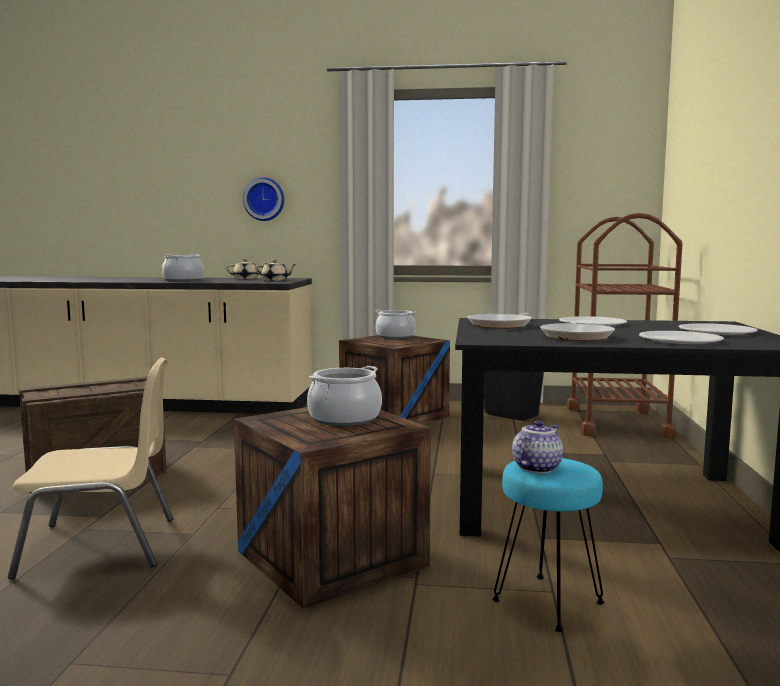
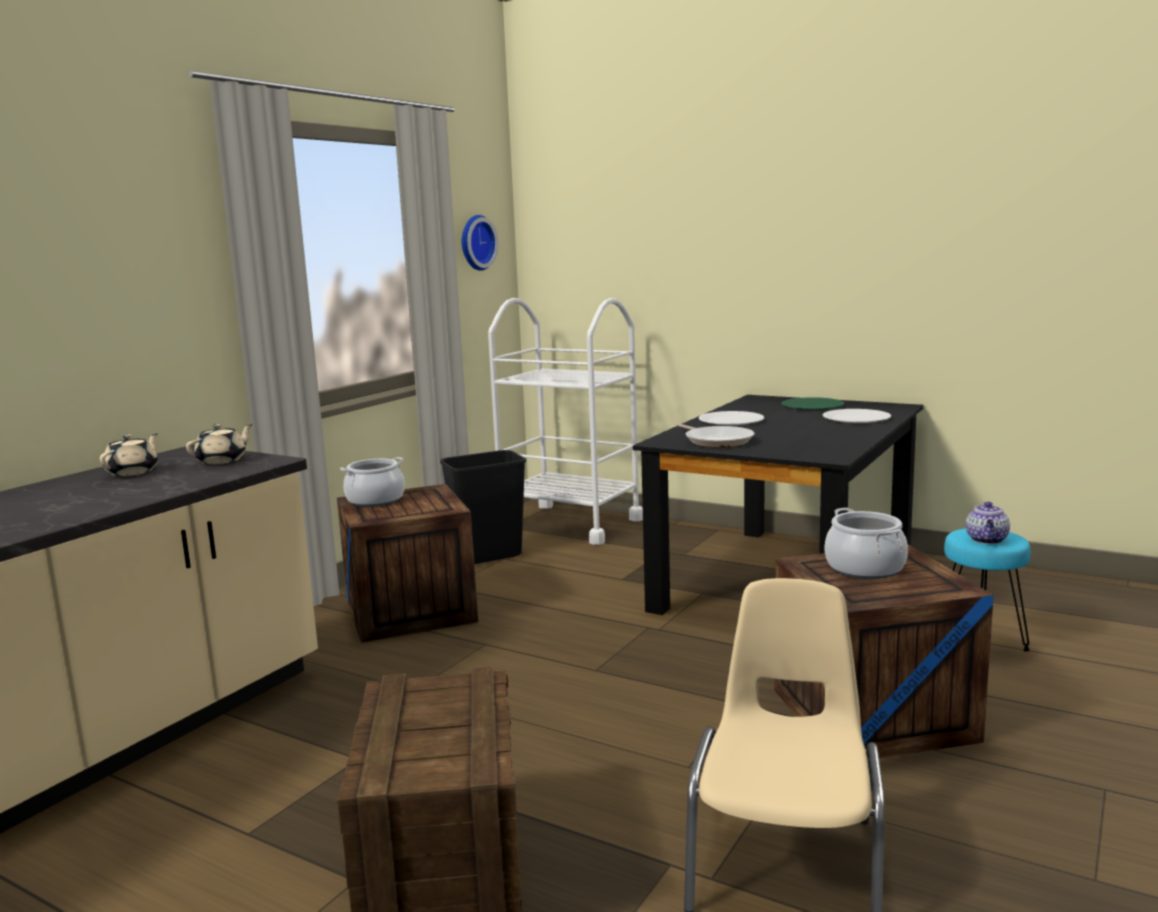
camera: 65 degrees left, 5 degrees up
cooking pot [162,254,204,282] -> none
wall clock [243,177,284,221] -> wall clock moved to [462,215,498,271]
teapot [512,420,563,473] -> teapot turned 135 degrees counterclockwise [966,502,1010,544]
frying pan [540,321,615,341] -> none
brown cart [567,213,682,439] -> white cart [488,298,643,545]
white plate [678,323,758,335] -> green plate [781,397,844,410]

